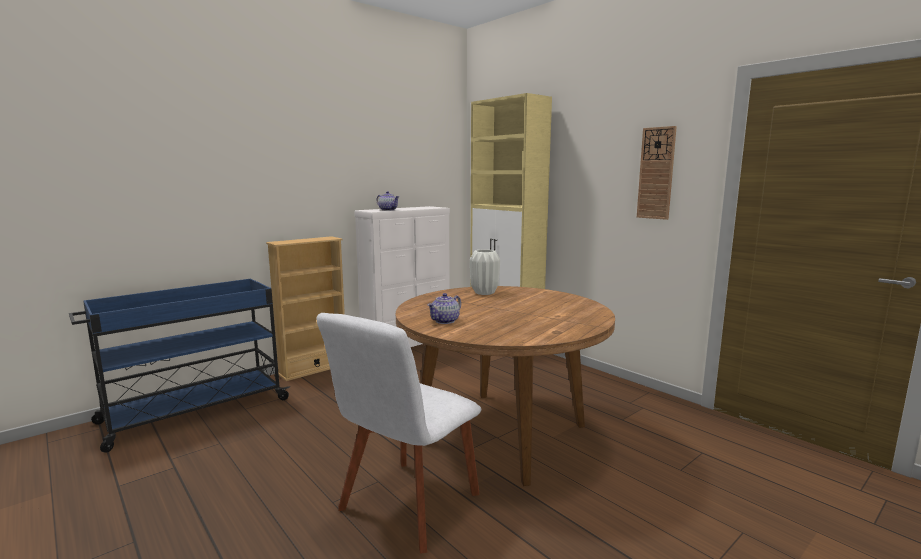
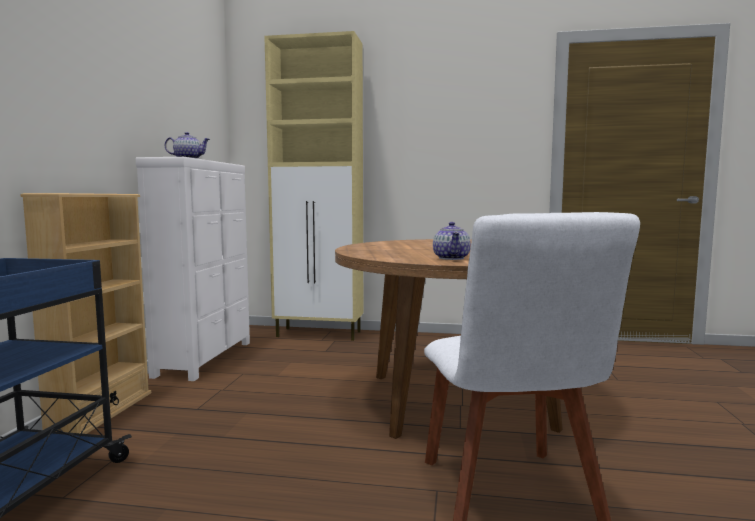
camera: 40 degrees left, 5 degrees down
white vase [470,249,500,295] -> none
wall clock [637,126,677,220] -> none

